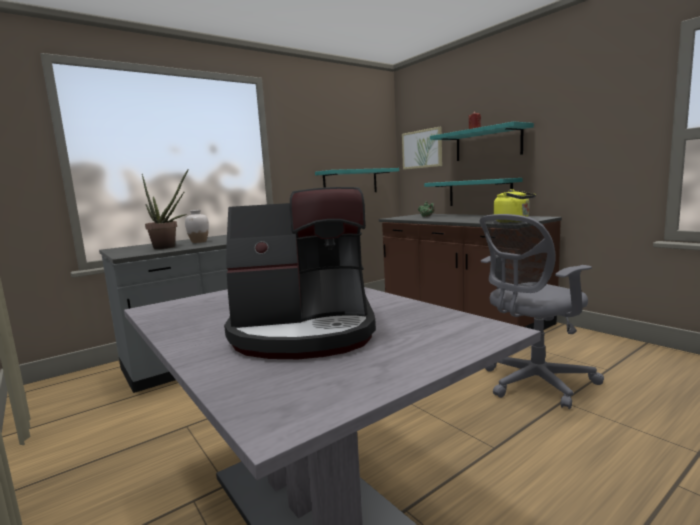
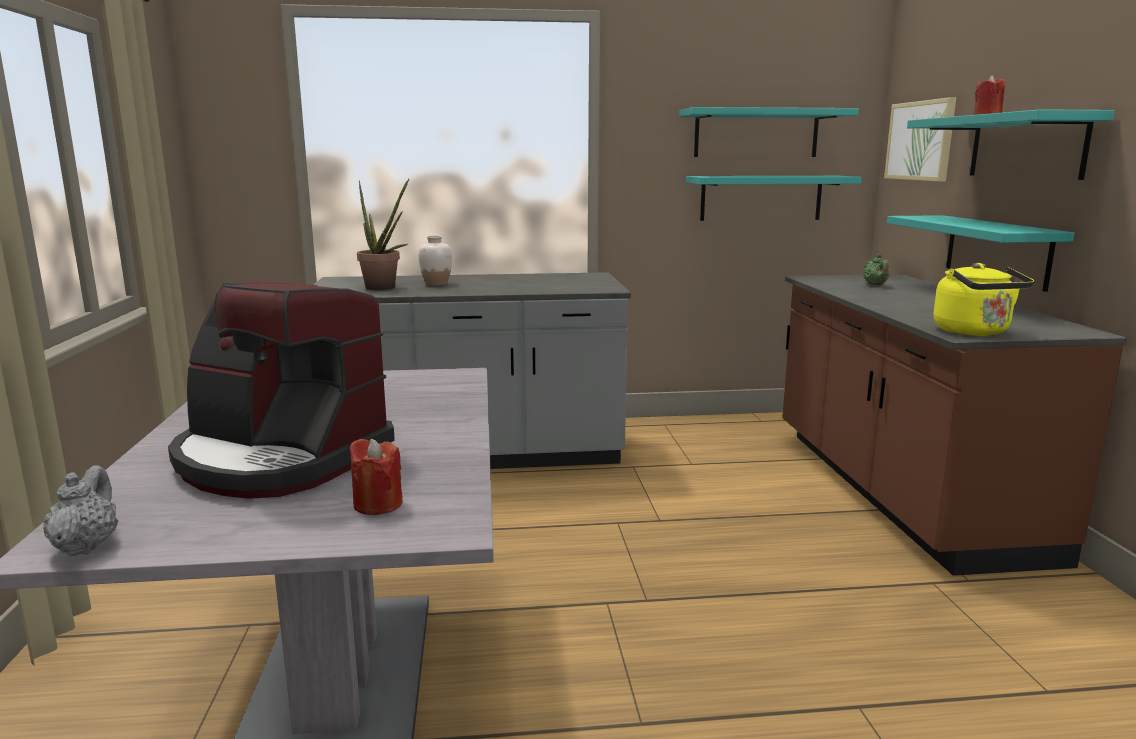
camera: 30 degrees right, 5 degrees up
grey office chair [480,214,604,409] -> none
none -> grey teapot [43,465,118,556]
none -> red candle [349,439,402,515]
none -> turquoise shelf [679,107,859,157]

